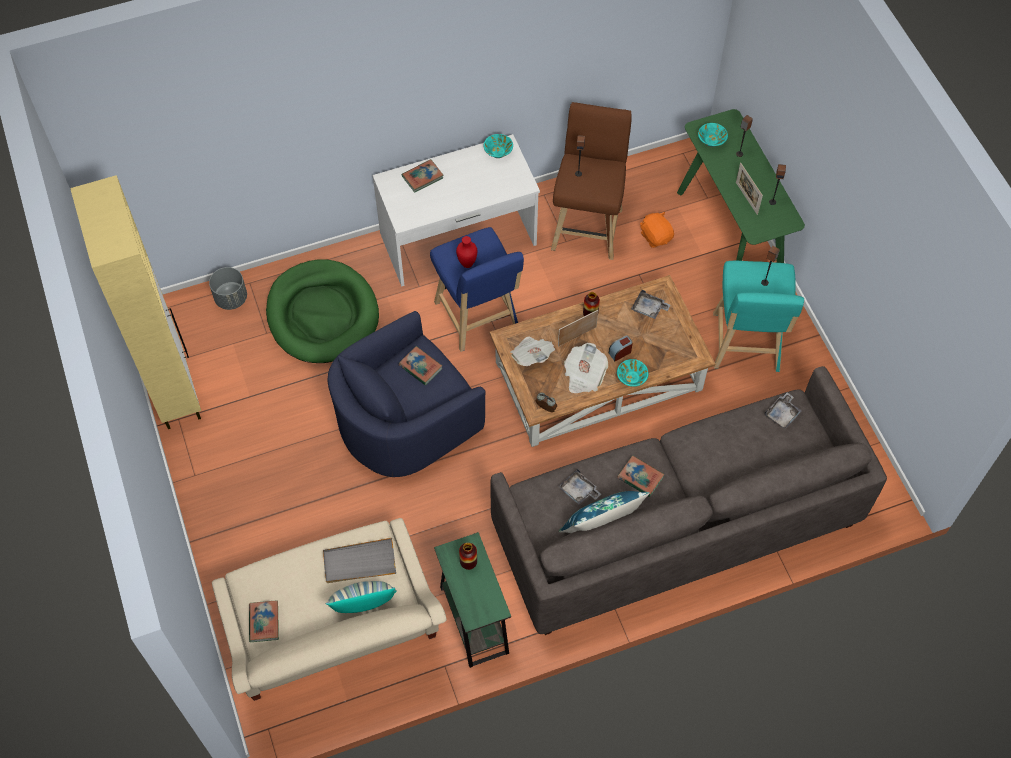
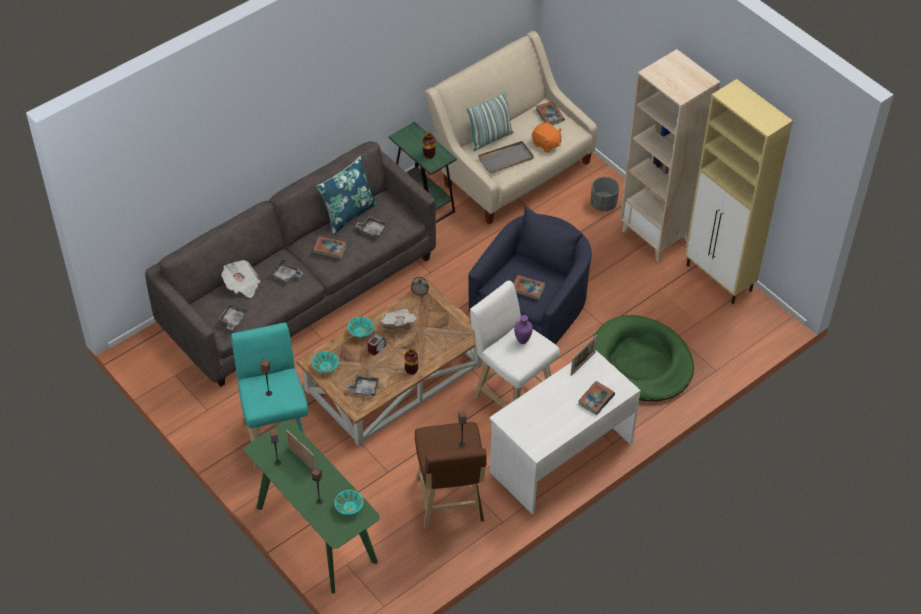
camera: 160 degrees right, 10 degrees down
grey planter [209,267,247,310] -> grey planter moved to [590,177,619,211]
blue stool [430,227,524,352] -> white stool [470,280,560,408]
red vase [456,236,477,268] -> purple vase [514,315,533,344]
turquoise bowl [484,134,513,158] -> turquoise bowl moved to [312,351,339,373]
newspaper [510,336,555,366] -> newspaper moved to [221,260,260,298]
picture frame [558,310,598,347] -> picture frame moved to [571,335,597,376]
orange plush toy [640,212,674,248] -> orange plush toy moved to [532,122,562,153]
none -> grey tray [270,259,303,283]
none -> beige bookcase [620,49,720,262]

